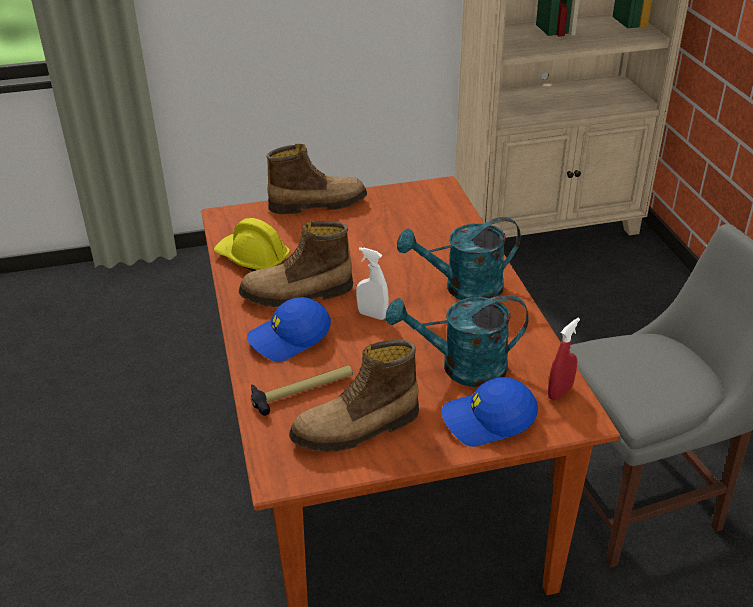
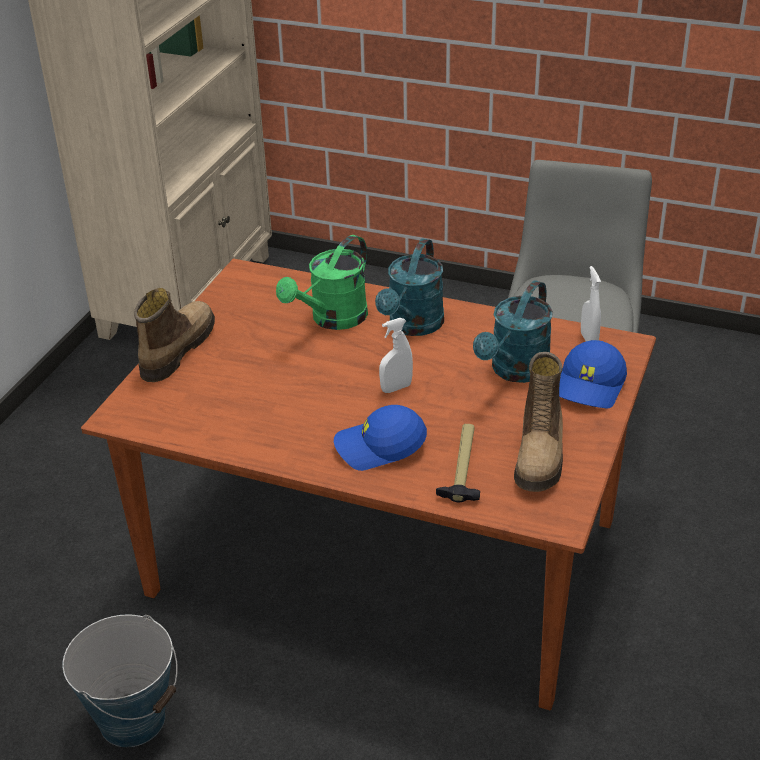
camera: 55 degrees left, 0 degrees up
yellow hard hat [214,218,290,271] -> none
boot [239,221,353,307] -> none
blue cap [247,297,331,362] -> blue cap turned 75 degrees clockwise [334,405,427,471]
red spray bottle [548,318,580,401] -> white spray bottle [581,266,601,341]
none -> bucket [63,614,178,747]
none -> green watering can [276,235,368,330]

